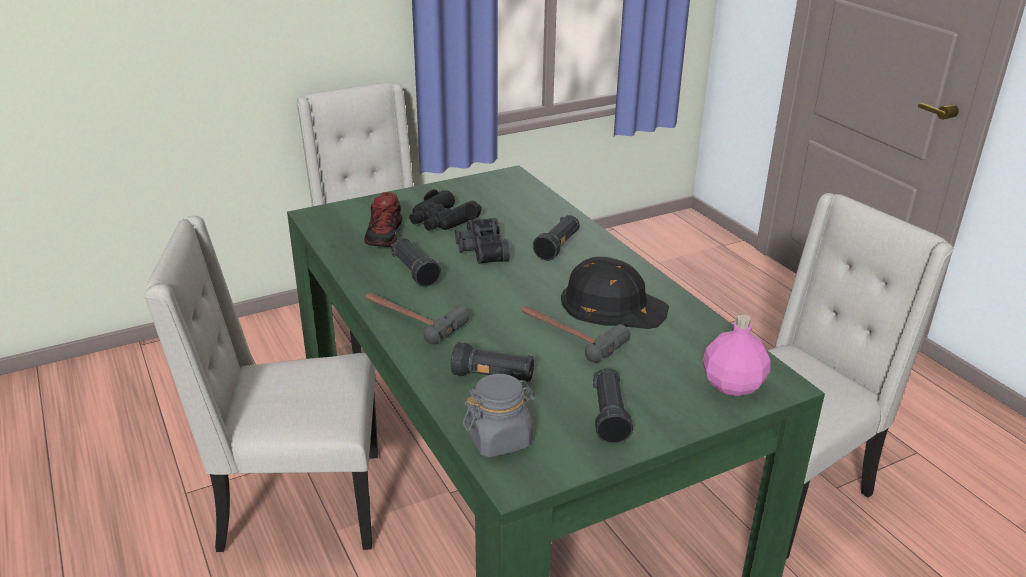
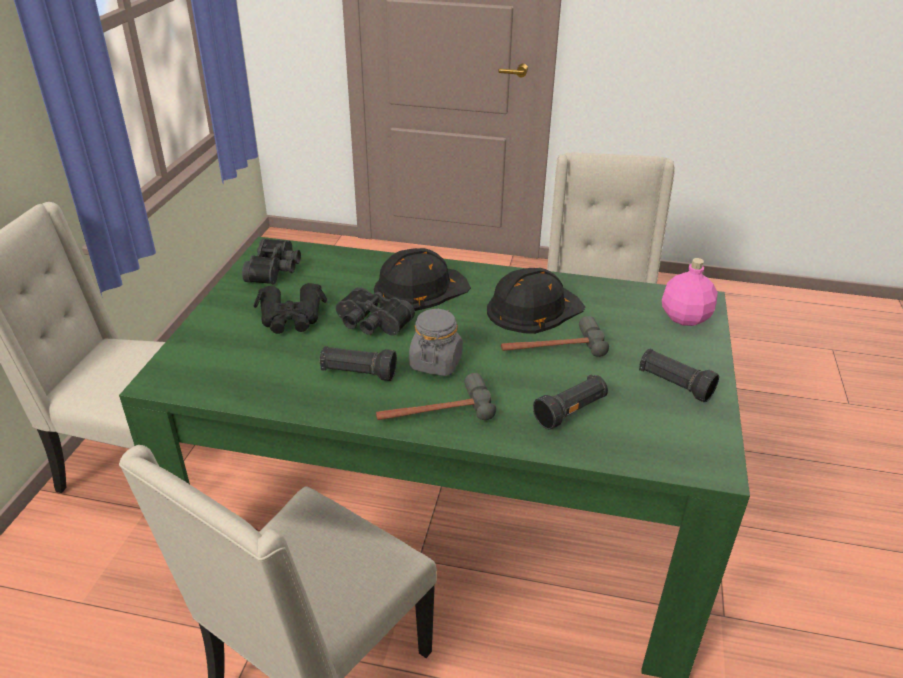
camera: 50 degrees left, 5 degrees up
shoe [364,192,402,247] -> none
grey jar [463,374,536,458] -> grey jar moved to [409,308,463,376]
black flashlight [533,215,580,261] -> black hard hat [374,248,471,311]
none -> black binoculars [242,238,301,284]

